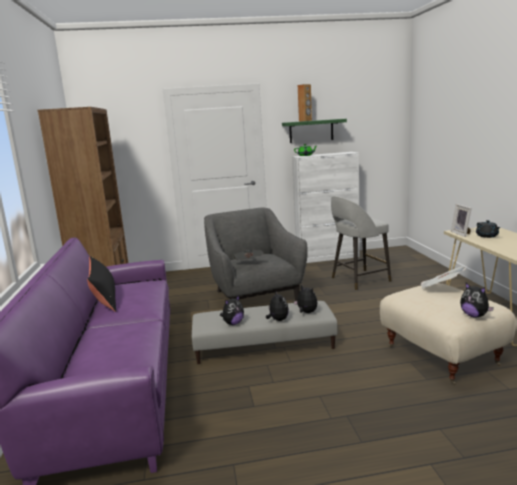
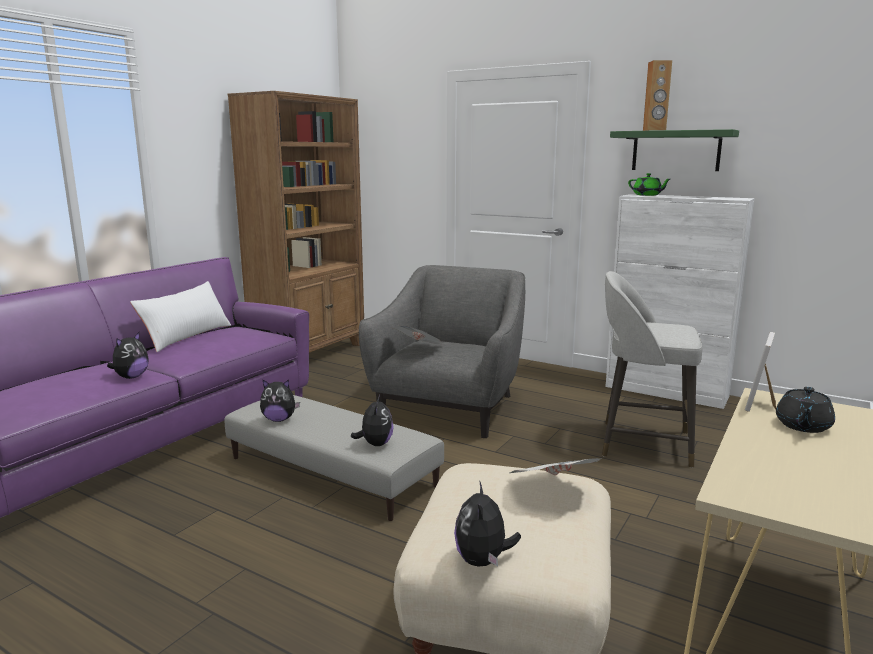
camera: 40 degrees right, 0 degrees up
black pillow [87,256,116,312] -> white pillow [130,281,231,352]
plush toy [266,292,289,321] -> plush toy moved to [107,332,149,379]

